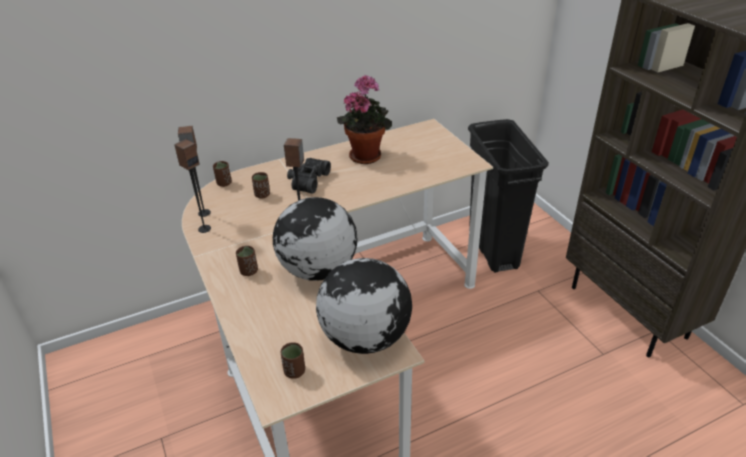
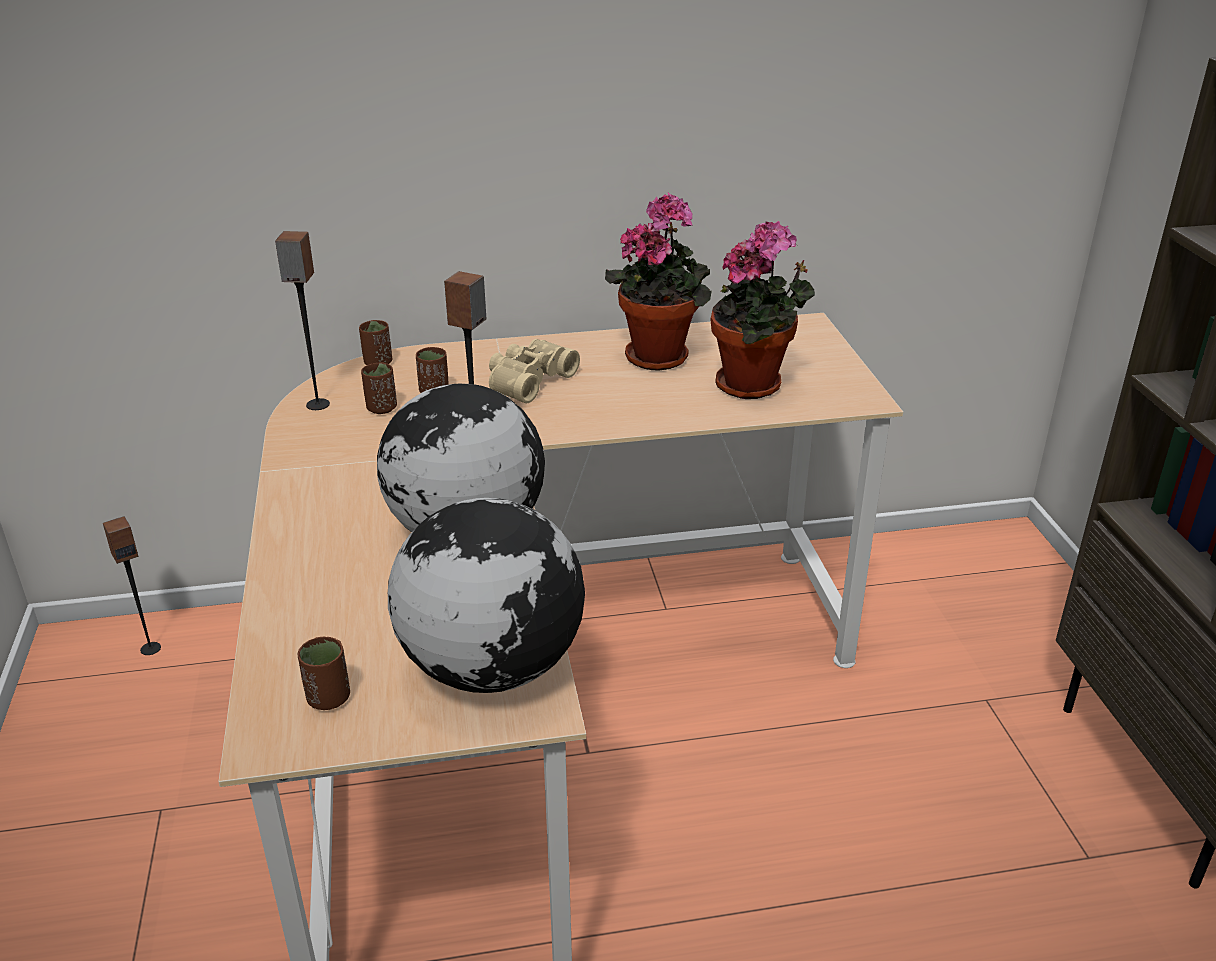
camera: 15 degrees right, 5 degrees down
speaker [174,139,211,233] -> speaker moved to [103,516,161,655]
brown cup [236,246,258,276] -> brown cup moved to [361,363,397,414]
black binoculars [287,158,331,194] -> beige binoculars [489,339,580,403]
black trash can [468,119,549,273] -> none
none -> potted plant [710,221,815,399]

